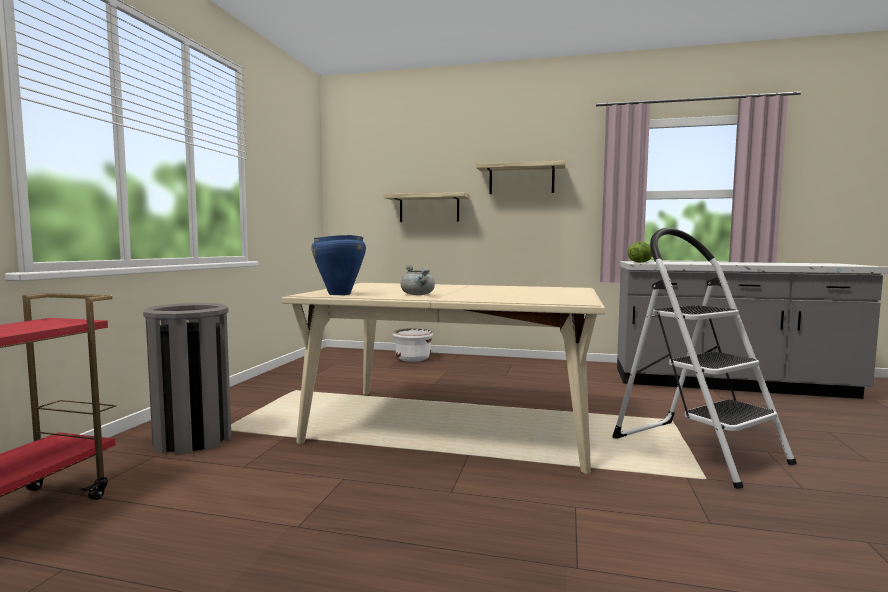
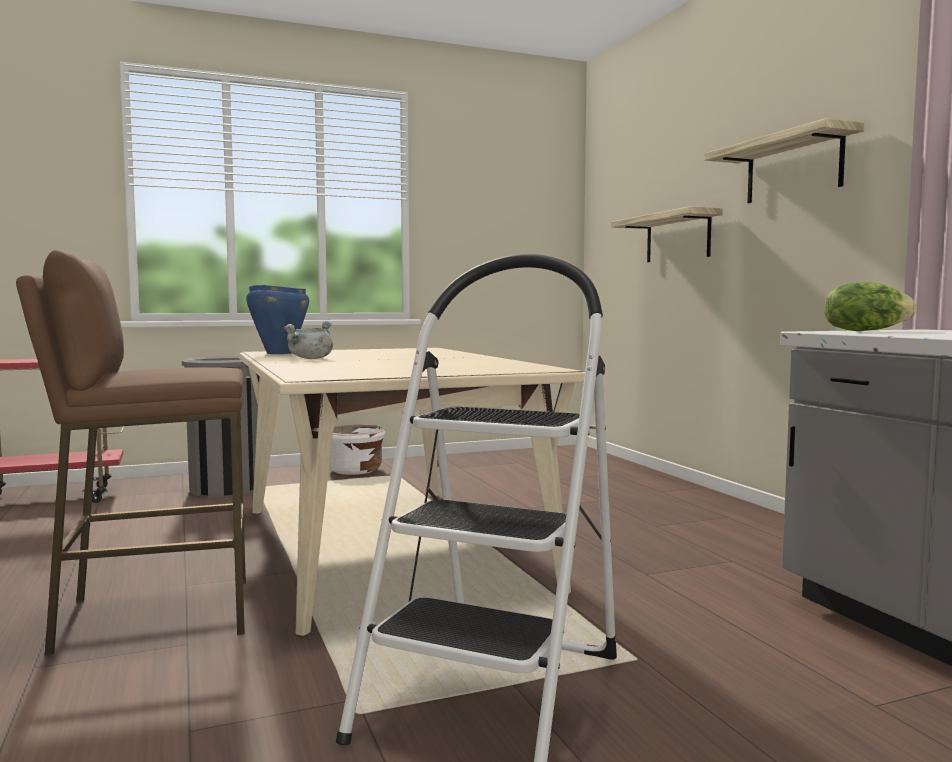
camera: 55 degrees right, 0 degrees up
white planter [393,328,433,362] -> white planter moved to [329,425,385,475]
none -> brown stool [16,250,246,656]

